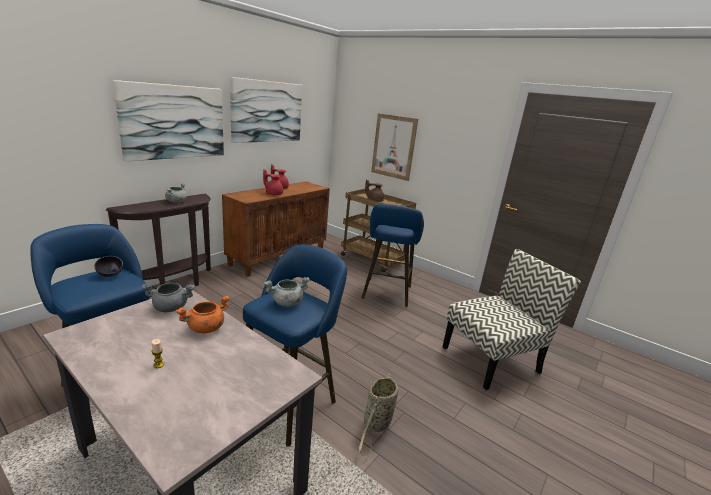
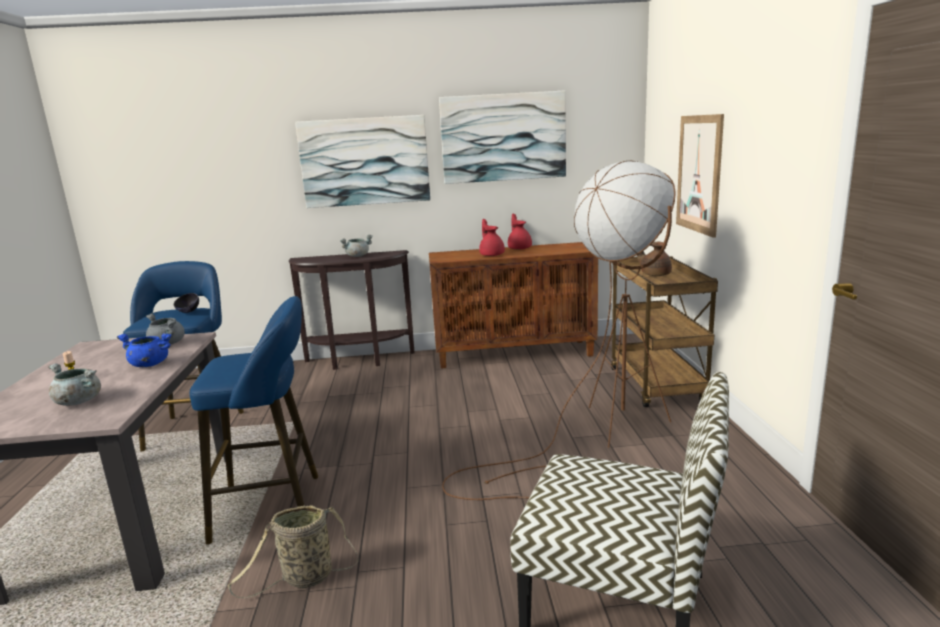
camera: 50 degrees right, 5 degrees down
orange cooking pot [176,296,230,333] -> blue cooking pot [117,333,172,367]
grey cooking pot [264,277,310,307] -> grey cooking pot moved to [48,363,101,406]
blue stool [361,204,424,307] -> brown floor lamp [442,161,676,500]

